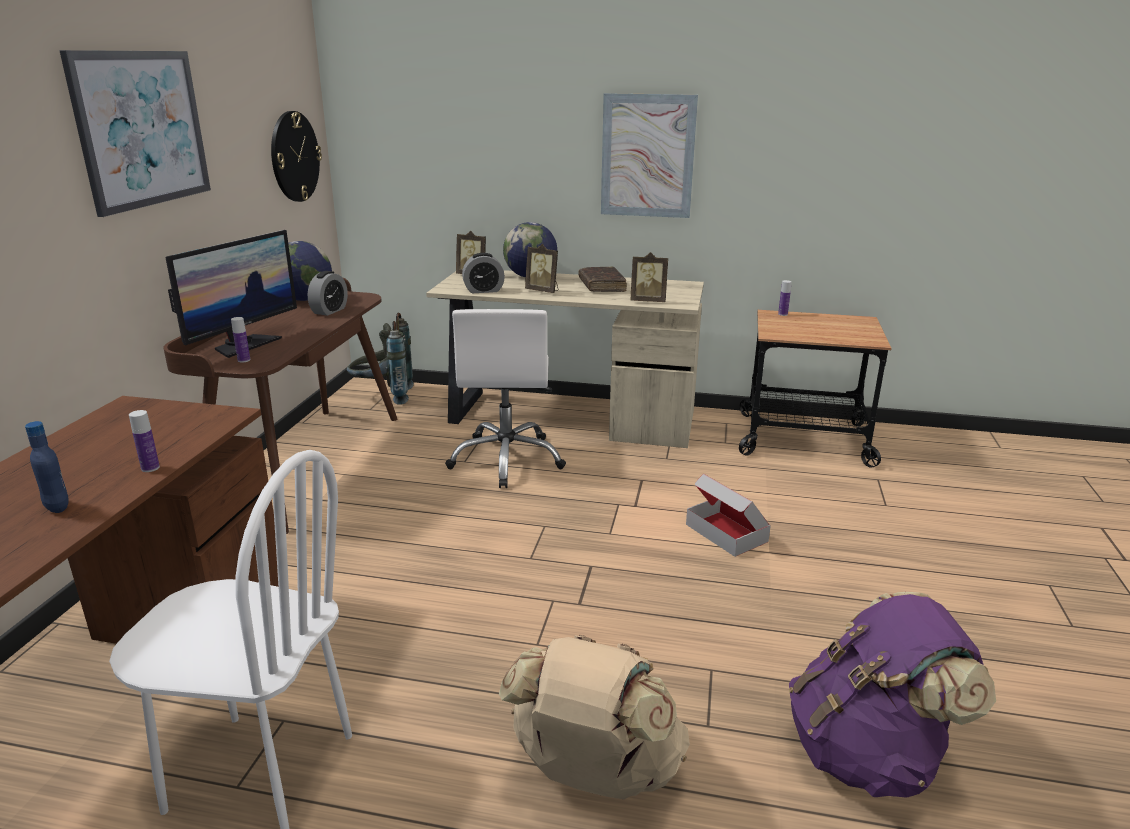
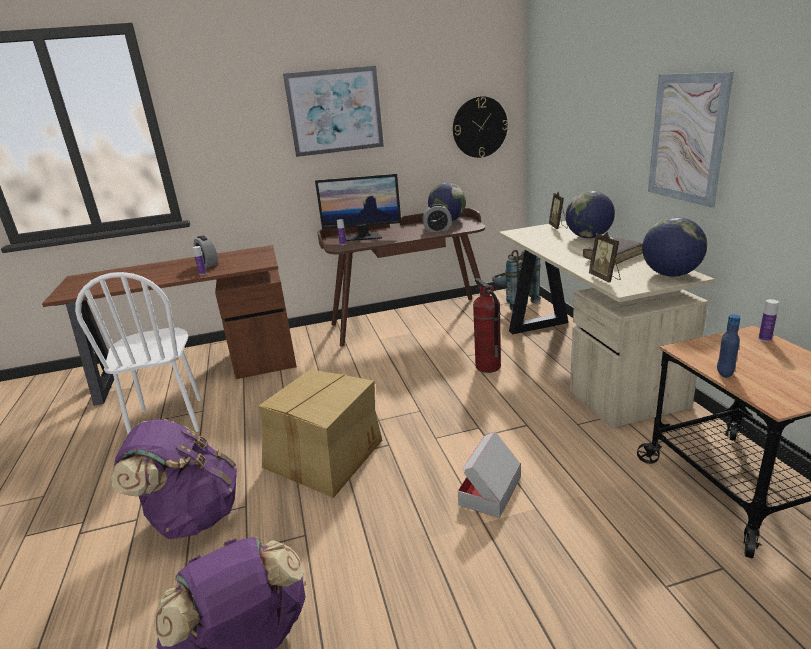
camera: 65 degrees right, 0 degrees up
blue bottle [25,421,69,513] -> blue bottle moved to [717,314,741,378]
white office chair [445,309,566,488] -> fire extinguisher [473,278,501,373]
alarm clock [462,253,505,293] -> alarm clock moved to [194,236,218,268]
beige backpack [499,635,690,799] -> purple backpack [111,419,237,539]
picture frame [525,244,559,293] -> none
none -> cardboard box [258,369,382,498]
none -> globe [642,217,707,277]

